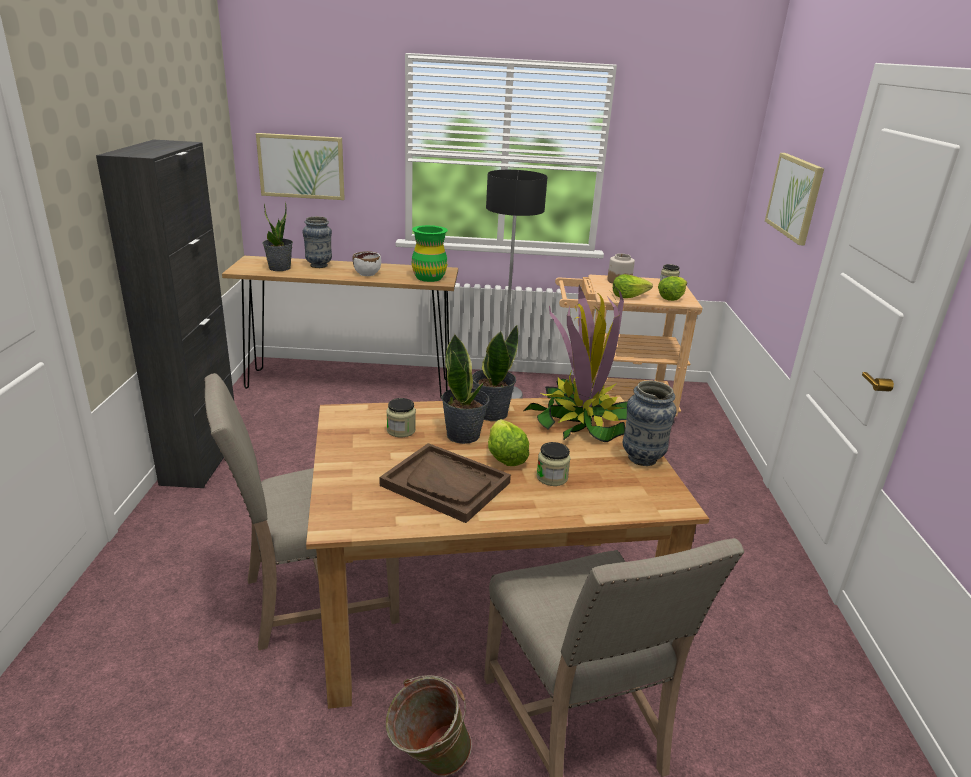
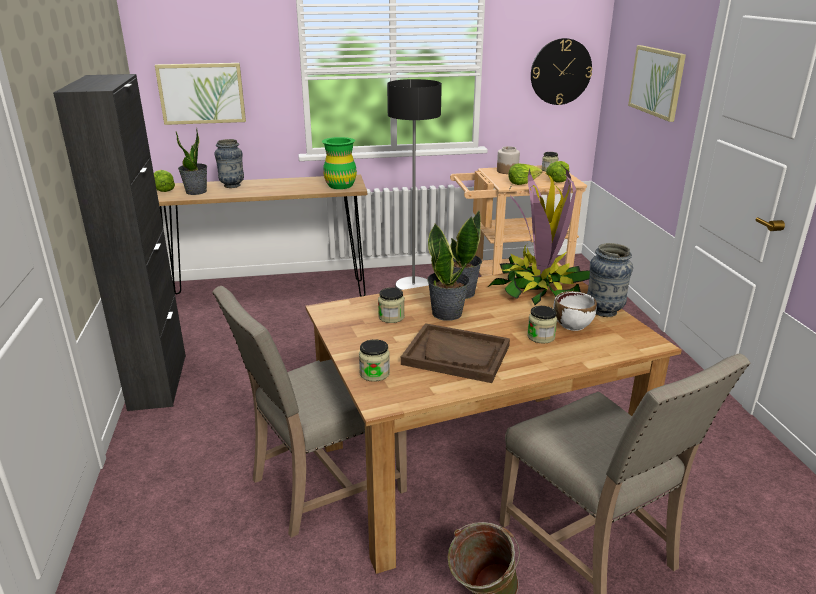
camera: 10 degrees left, 0 degrees up
white bowl [353,251,381,276] -> white bowl moved to [553,291,597,331]
lettuce [488,419,529,466] -> lettuce moved to [154,170,175,192]
none -> jar [359,339,390,382]
none -> wall clock [531,38,592,105]

